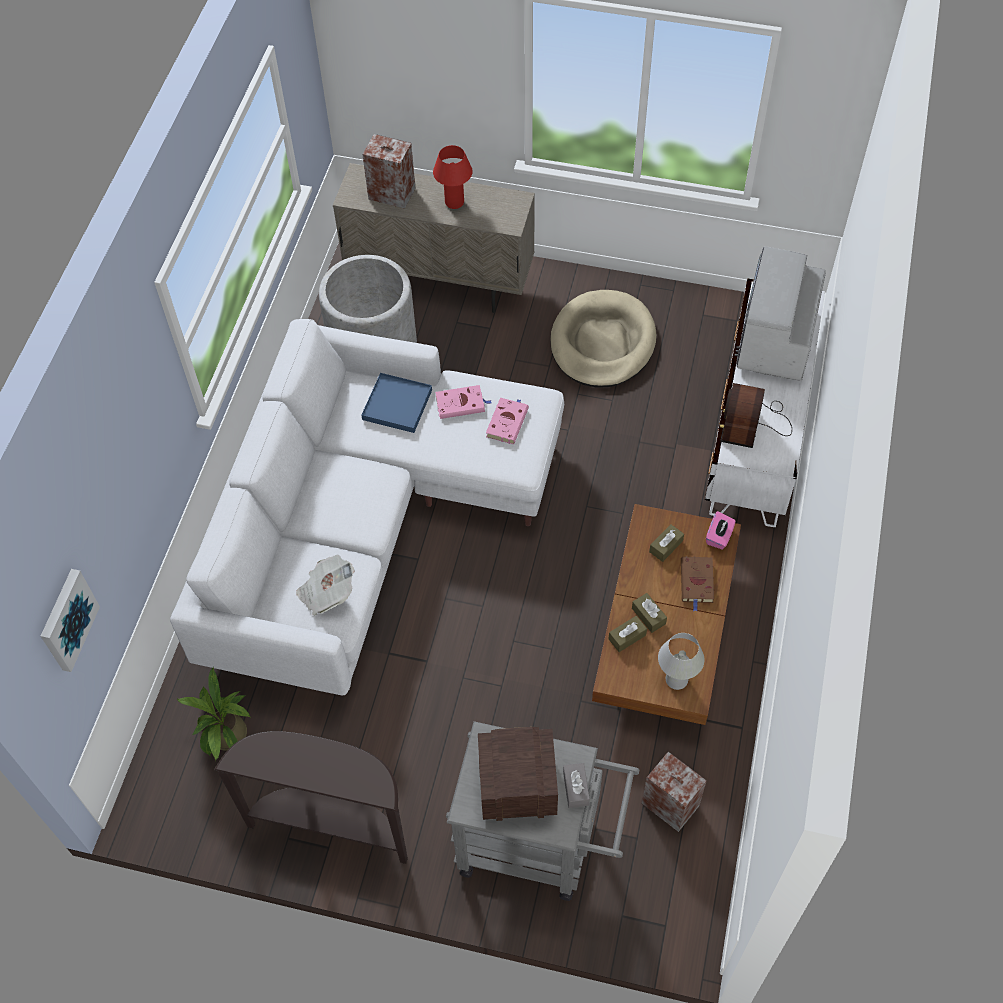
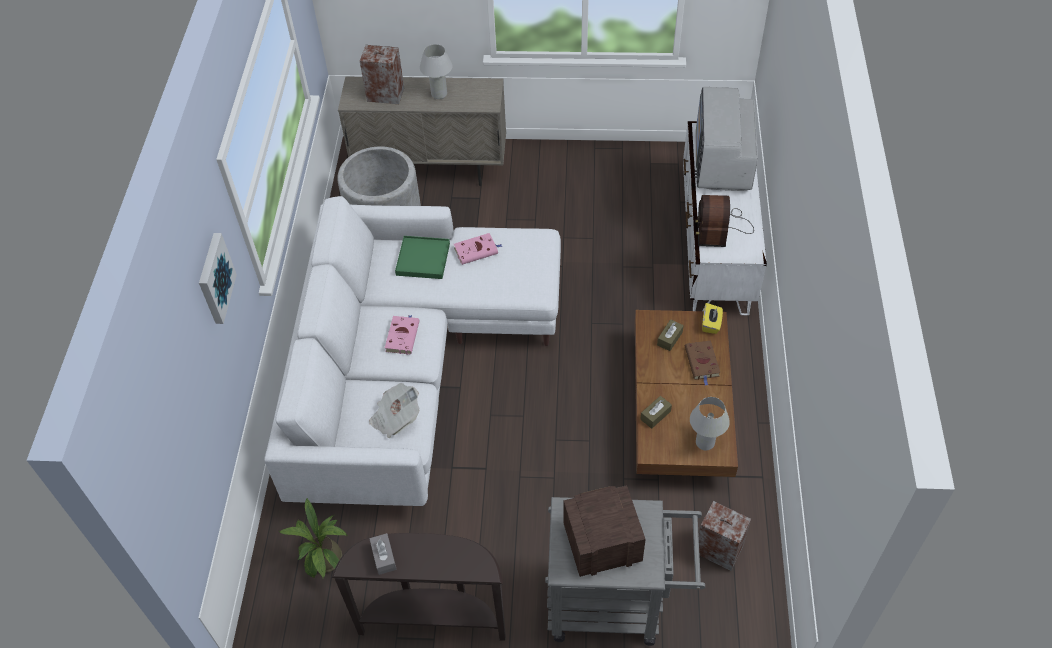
camera: 10 degrees left, 5 degrees down
picture [41,569,100,672] -> picture moved to [199,233,237,324]
blue tray [361,373,432,433] -> green tray [395,236,450,279]
red table lamp [433,145,473,209] -> white table lamp [420,44,453,99]
pink book [486,398,529,444] -> pink book moved to [385,315,420,355]
beige dog bed [550,290,656,388] -> none
grey tissue box [563,763,590,808] -> grey tissue box moved to [369,533,396,575]
brown tissue box [632,593,667,633] -> none
pink tissue box [706,511,735,549] -> yellow tissue box [702,303,723,334]

